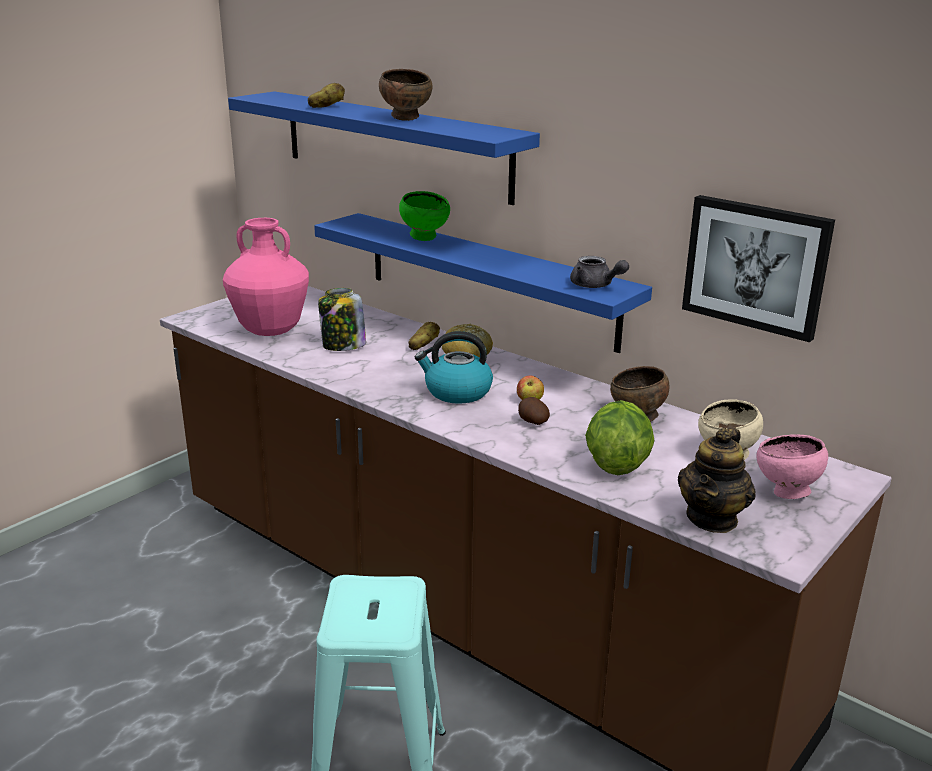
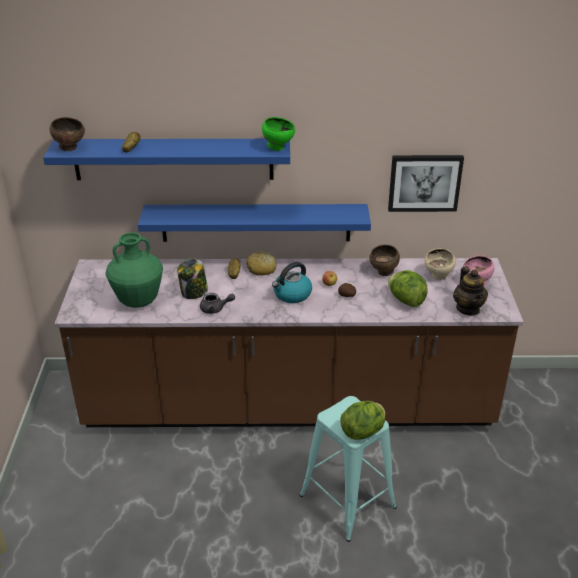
camera: 40 degrees left, 10 degrees up
pink vase [223,218,309,336] -> green vase [106,232,163,308]
brown bowl [379,69,432,121] -> brown bowl moved to [50,117,85,151]
green bowl [399,191,450,241] -> green bowl moved to [262,117,295,151]
grey teapot [570,256,629,288] -> grey teapot moved to [200,293,235,314]
none -> lettuce [340,401,385,440]

